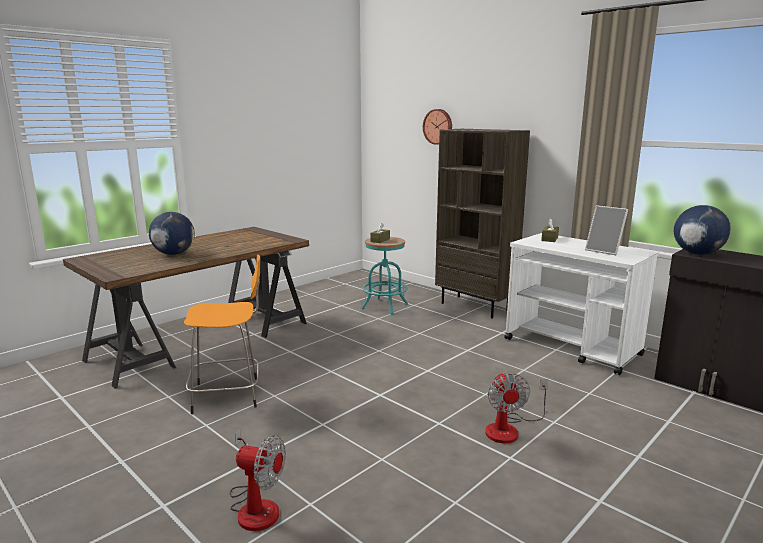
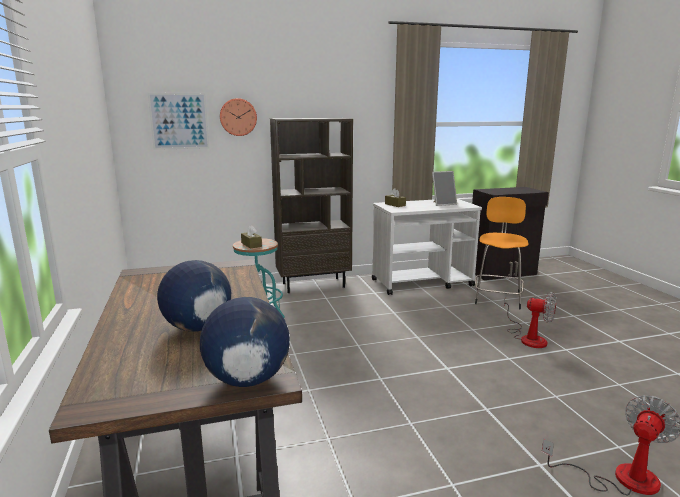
camera: 60 degrees left, 0 degrees up
orange stool [184,254,260,414] -> orange stool moved to [475,197,529,310]
globe [674,205,731,255] -> globe moved to [200,297,290,387]
none -> picture [148,93,209,150]

